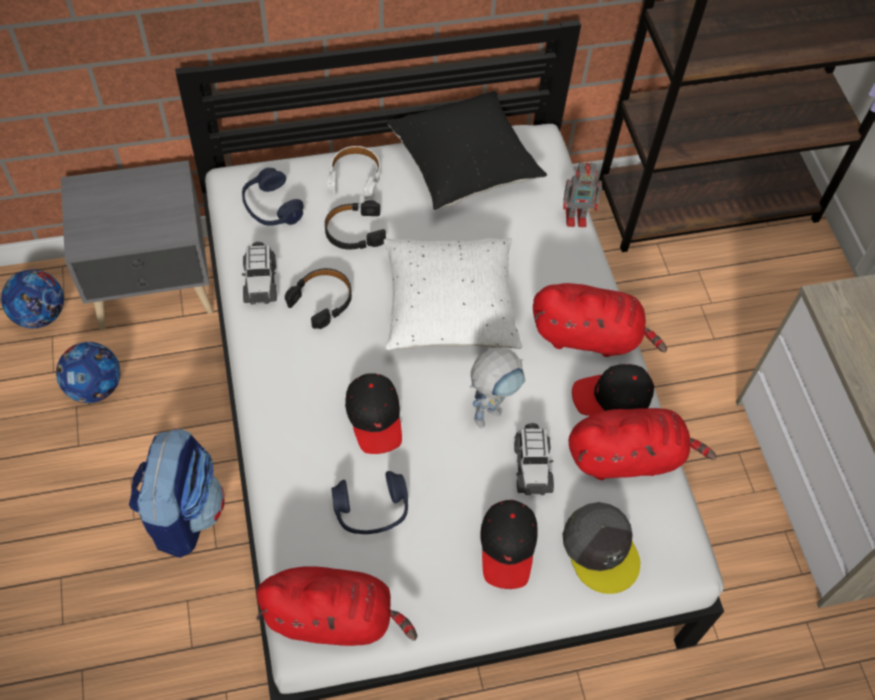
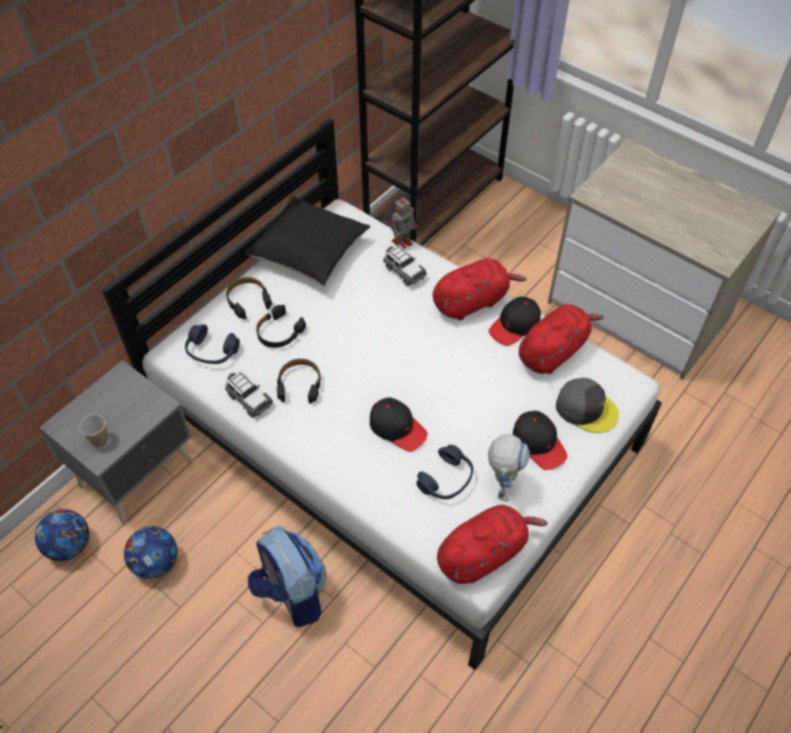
camera: 35 degrees left, 5 degrees down
white headphones [328,146,381,200] -> black headphones [226,277,272,319]
white pillow [383,238,522,350] -> none
toy robot [470,347,525,428] -> toy robot moved to [488,434,530,502]
toy car [514,423,554,495] -> toy car moved to [383,245,427,286]
none -> cup [79,414,109,447]

